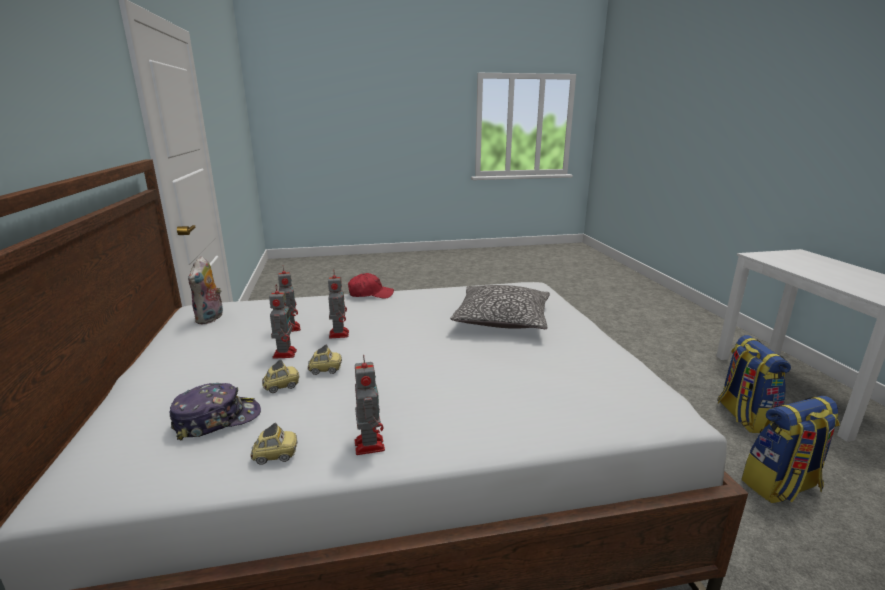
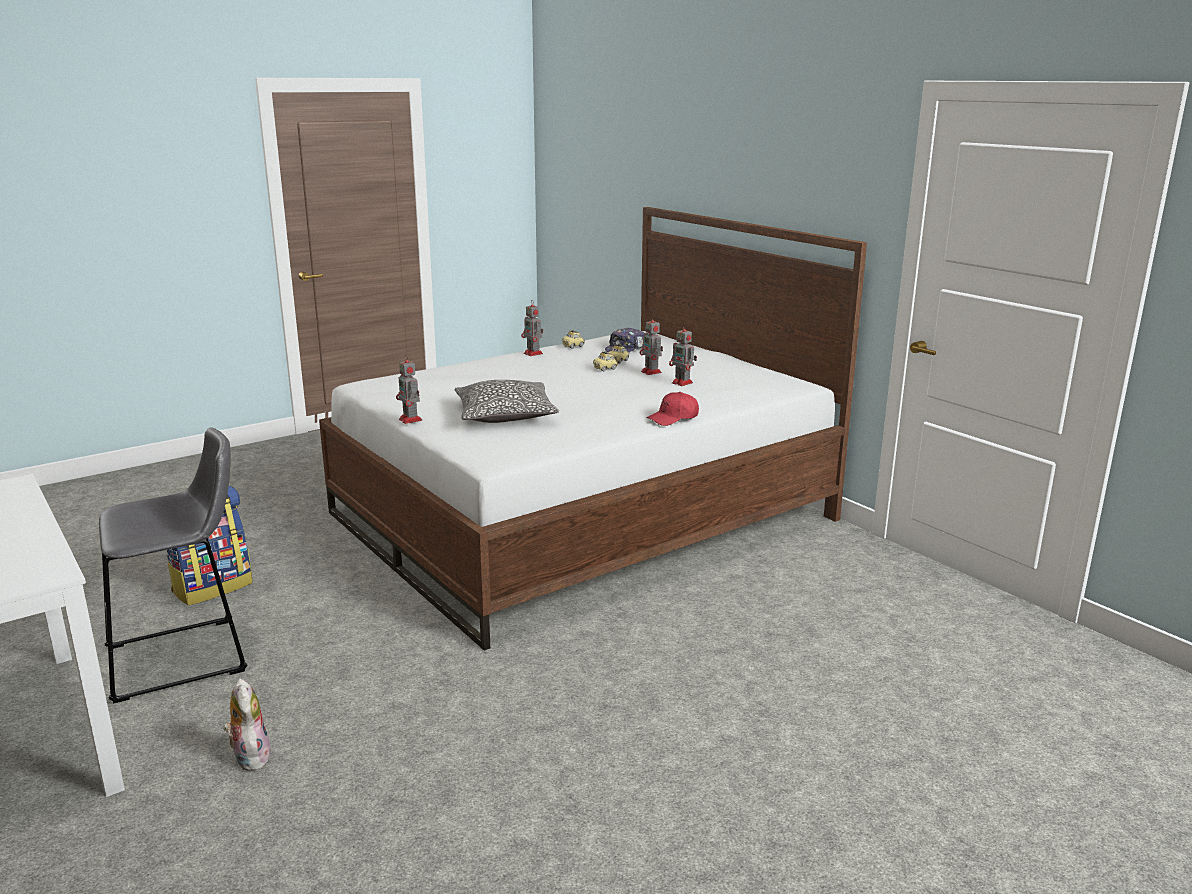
camera: 155 degrees right, 0 degrees up
plush toy [188,256,223,324] -> plush toy moved to [223,678,272,771]
toy robot [328,275,349,338] -> toy robot moved to [396,354,422,424]
backpack [717,335,791,433] -> grey stool [99,428,247,703]

